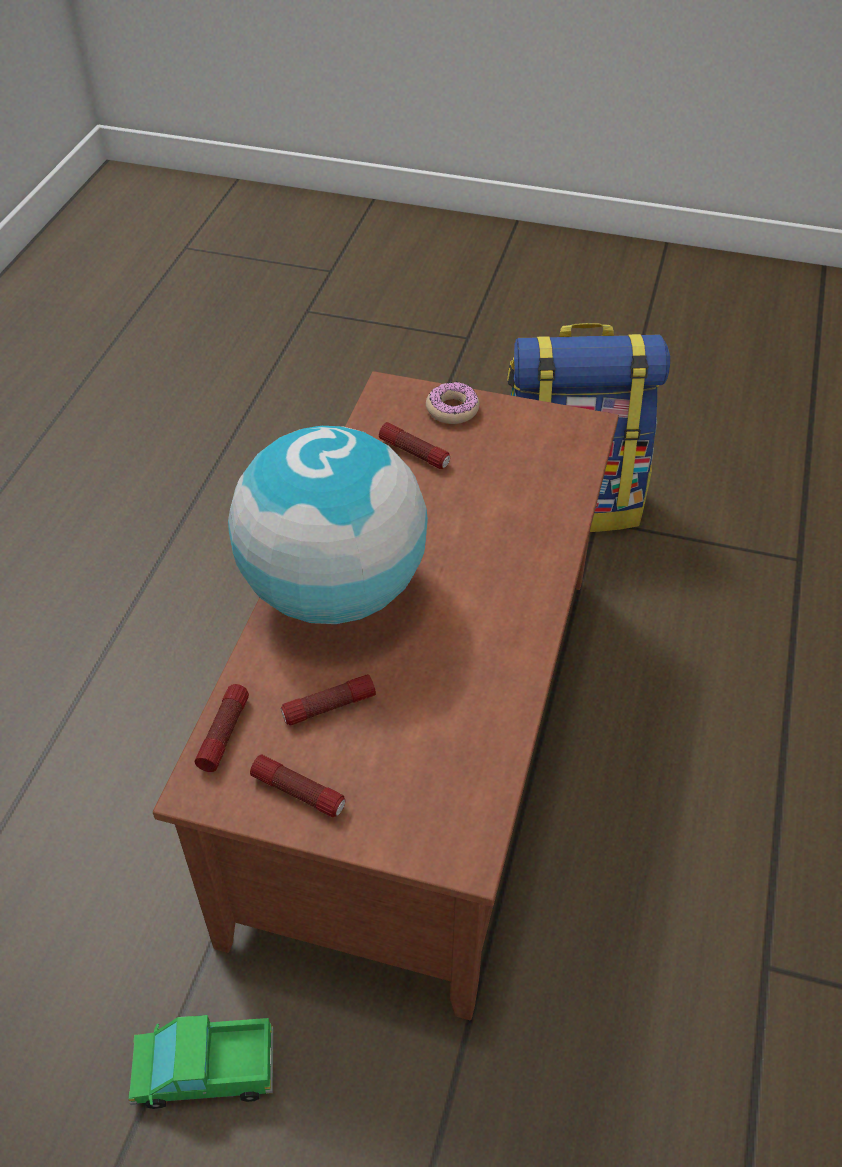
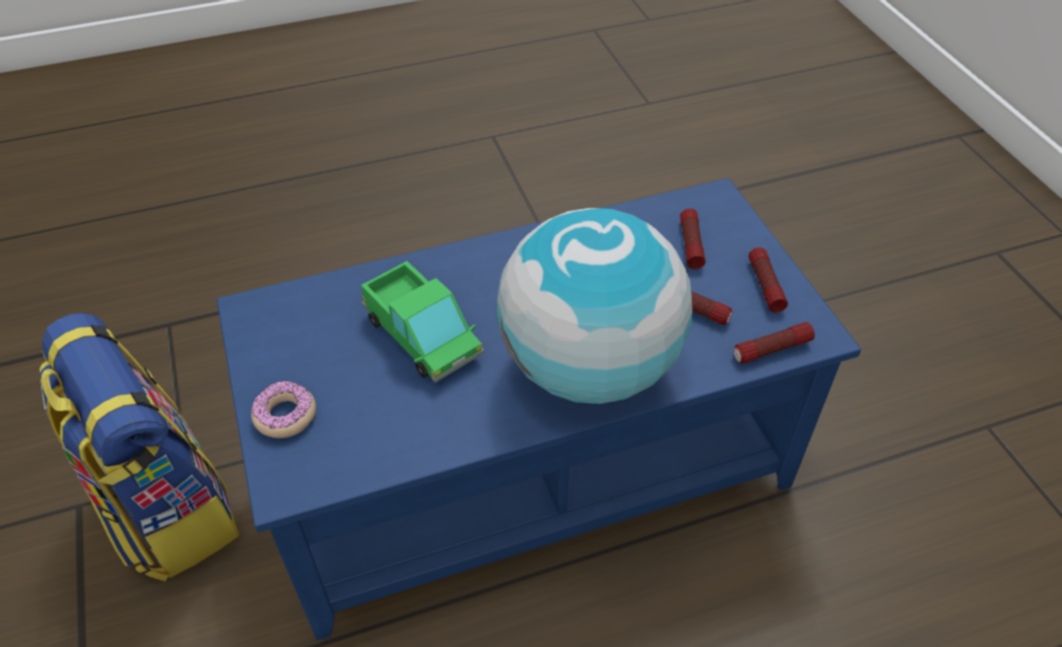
camera: 125 degrees left, 0 degrees up
toy truck [128,1015,273,1109] -> toy truck moved to [361,261,484,383]
brown coffee table [153,371,619,1020] -> blue coffee table [217,178,861,640]
flashlight [379,422,450,469] -> flashlight moved to [680,208,706,269]

